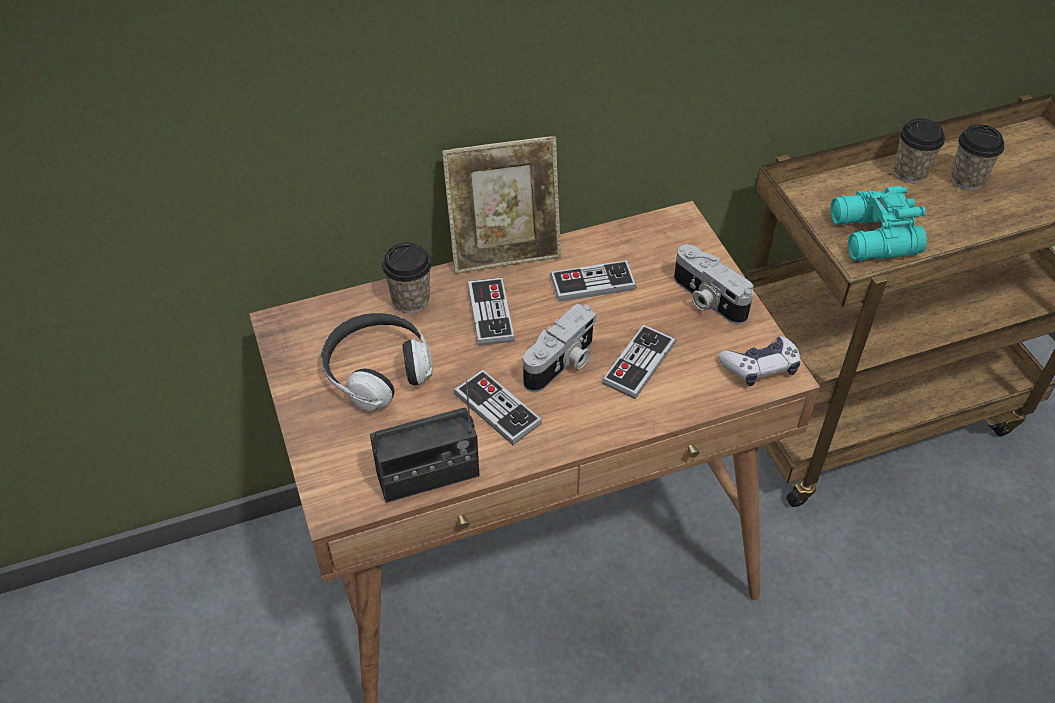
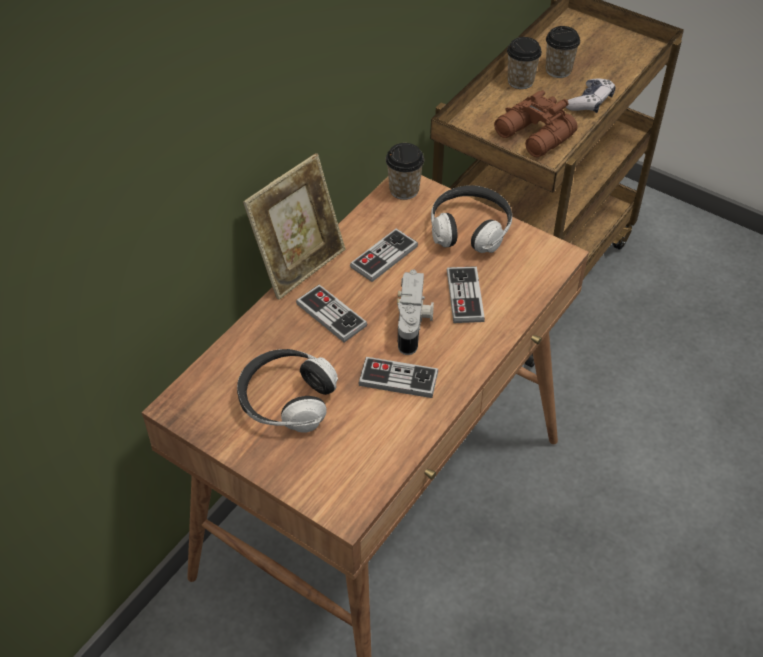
camera: 35 degrees left, 0 degrees up
radio [370,381,480,503] -> none
cup [382,242,432,313] -> cup moved to [386,143,424,200]
camera [674,244,754,324] -> headphones [431,185,512,253]
game controller [718,336,801,386] -> game controller moved to [566,79,615,113]
turquoise binoculars [830,186,927,261] -> brown binoculars [494,90,578,157]

